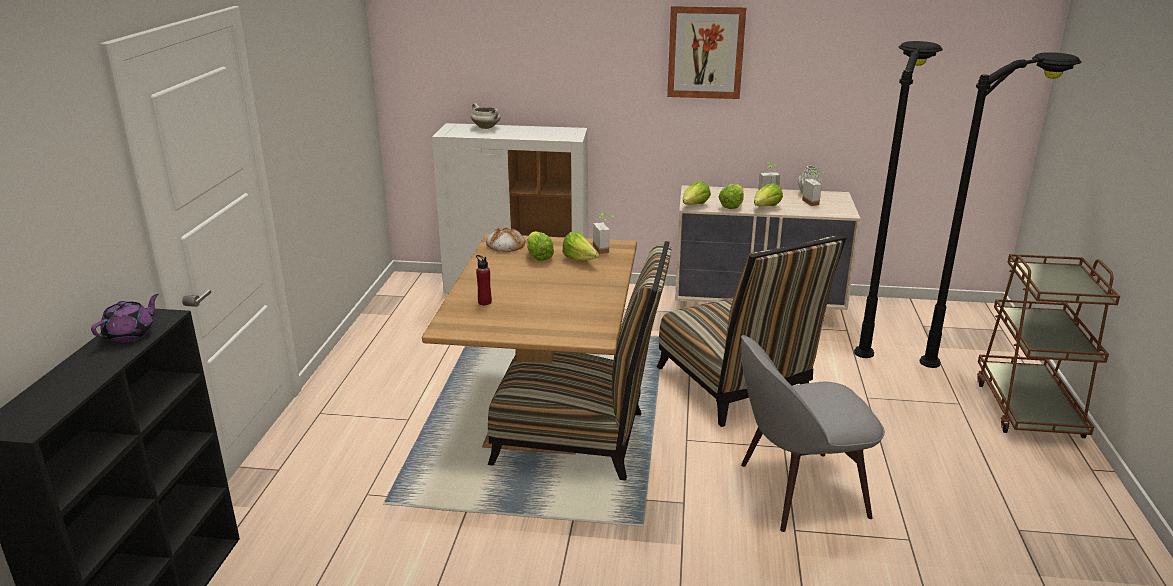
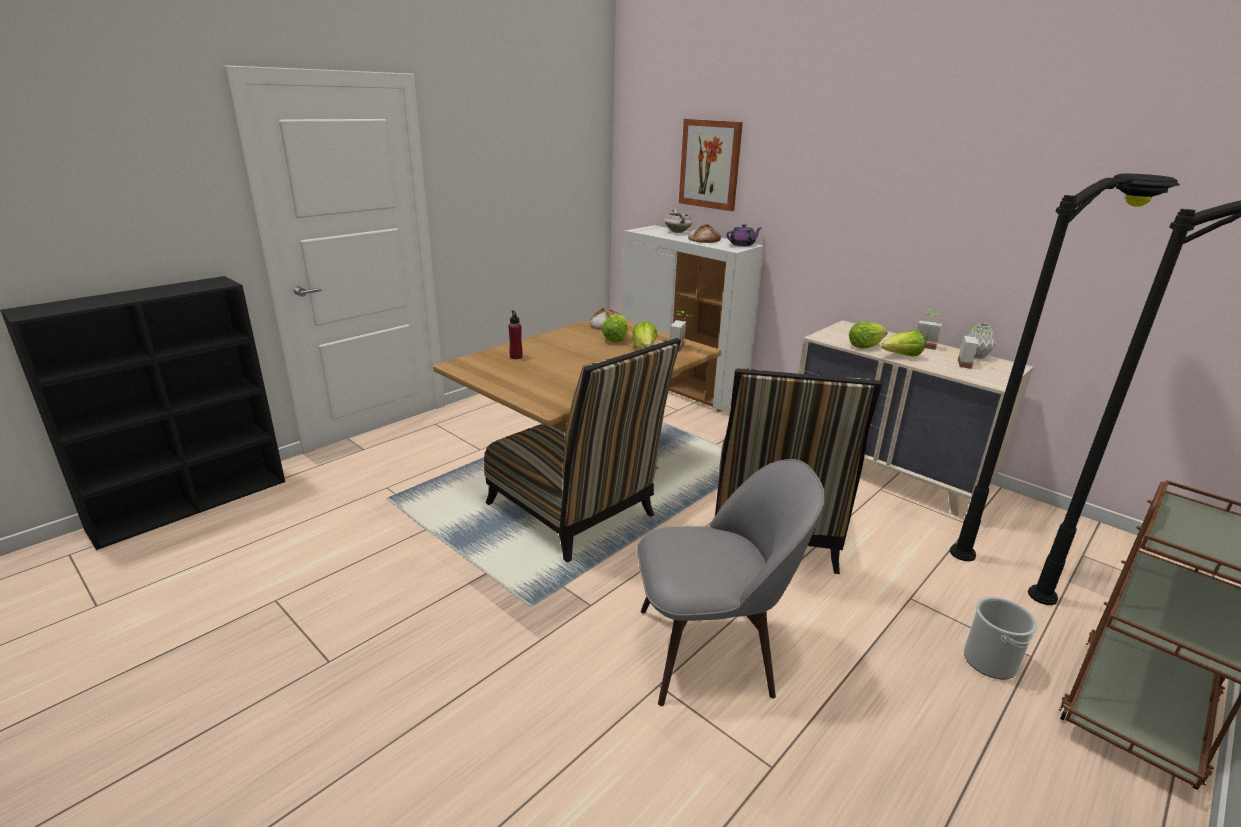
camera: 35 degrees right, 0 degrees up
purple teapot [91,294,159,342] -> purple teapot moved to [726,224,761,246]
picture [667,6,746,99] -> picture moved to [679,119,743,211]
lettuce [683,181,711,205] -> none
grey chair [741,335,885,532] -> grey chair turned 150 degrees clockwise [637,459,825,706]
none -> bread [688,224,721,243]
none -> bucket [964,597,1038,679]

